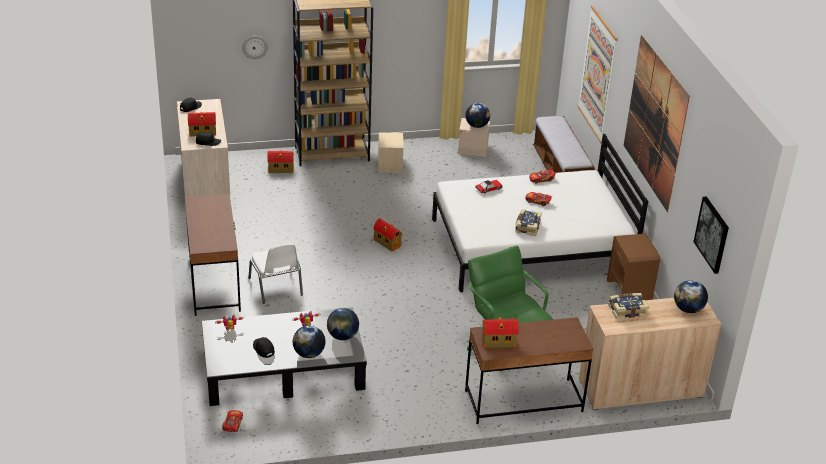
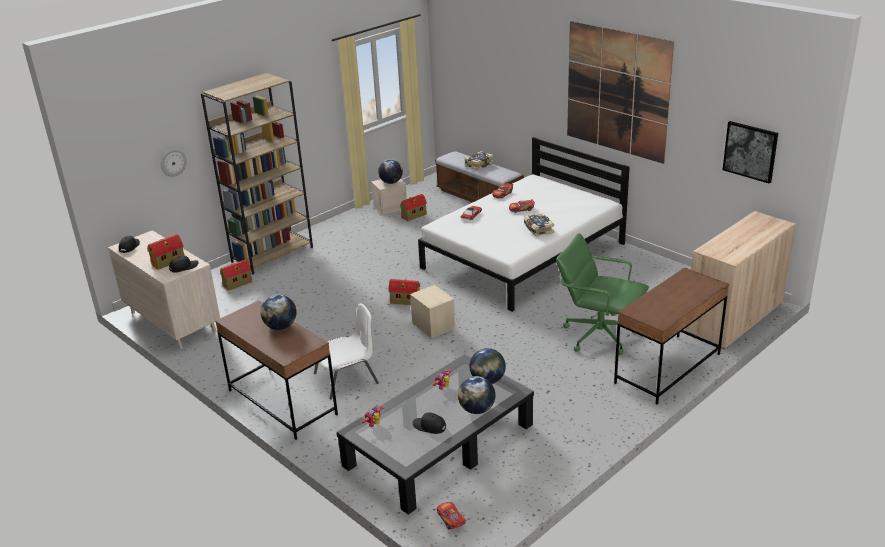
camera: 30 degrees left, 5 degrees down
white chair [248,243,303,304] -> white chair turned 60 degrees counterclockwise [314,303,379,400]
beige storage box [378,132,404,173] -> beige storage box moved to [410,285,456,339]
toy house [482,317,519,348] -> toy house moved to [400,194,427,221]
picture [578,5,618,143] -> none
brown nightstand [607,233,660,300] -> none
book [608,293,649,319] -> book moved to [465,151,494,171]
globe [674,280,708,313] -> globe moved to [261,295,297,330]

